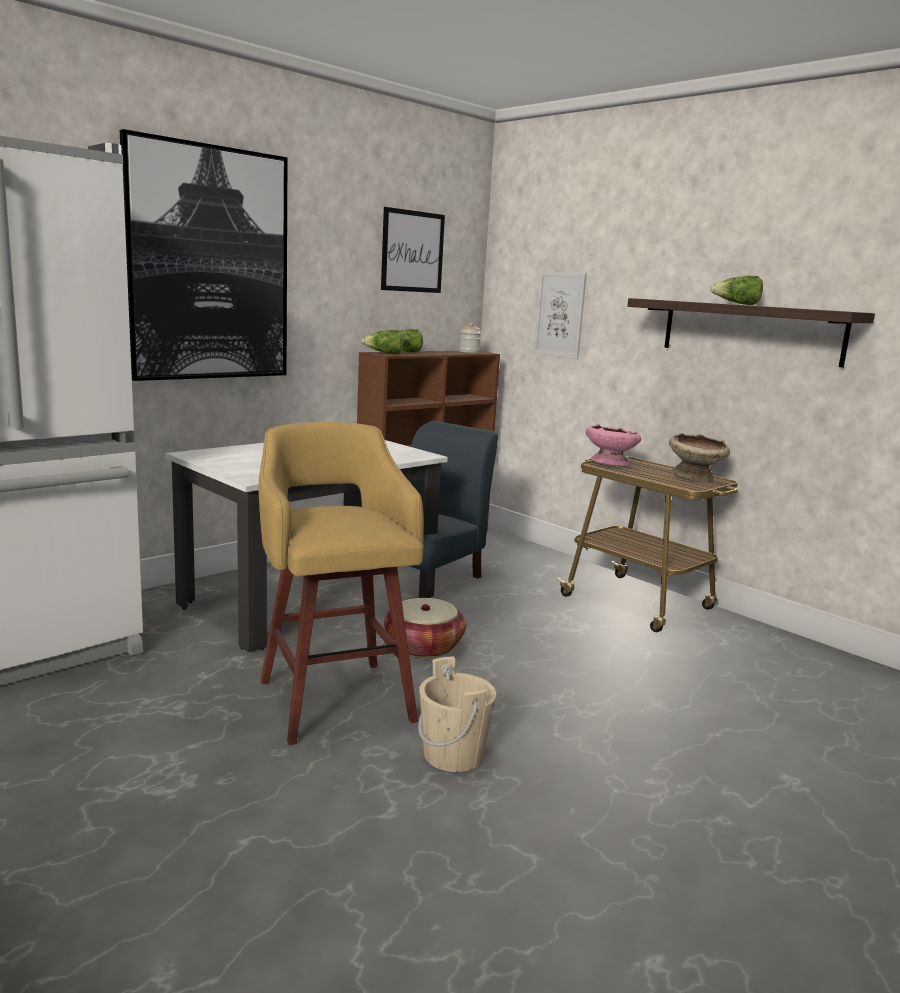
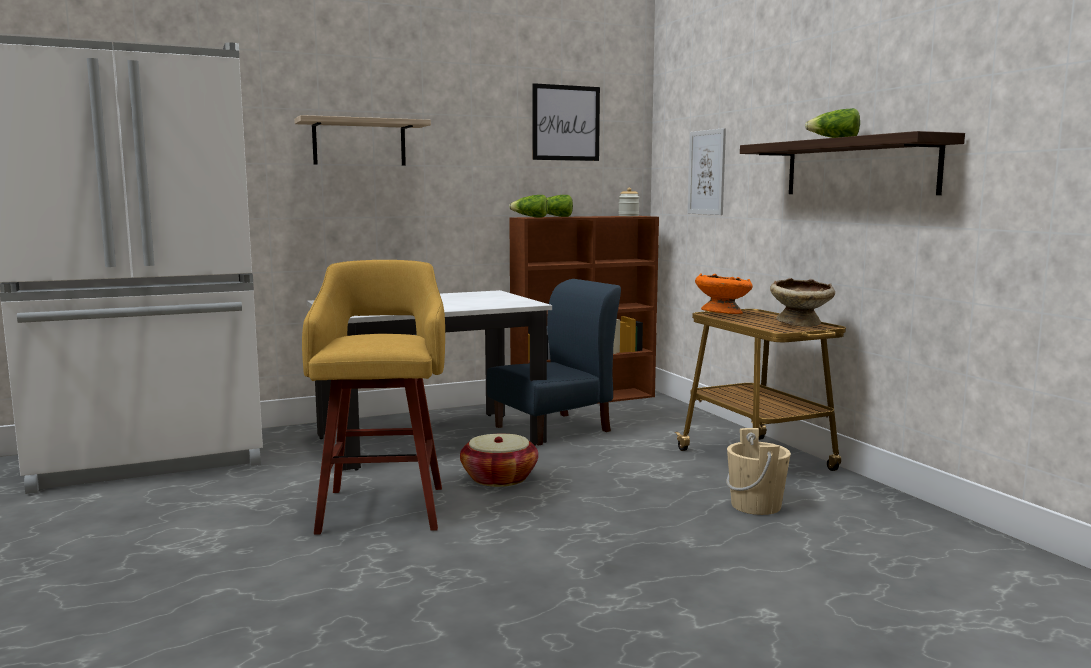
camera: 20 degrees right, 5 degrees down
picture [120,129,288,381] -> shelf [294,115,431,166]
beige bucket [418,656,496,772] -> beige bucket moved to [726,428,791,515]
pink bowl [585,424,641,466] -> orange bowl [695,273,753,314]

